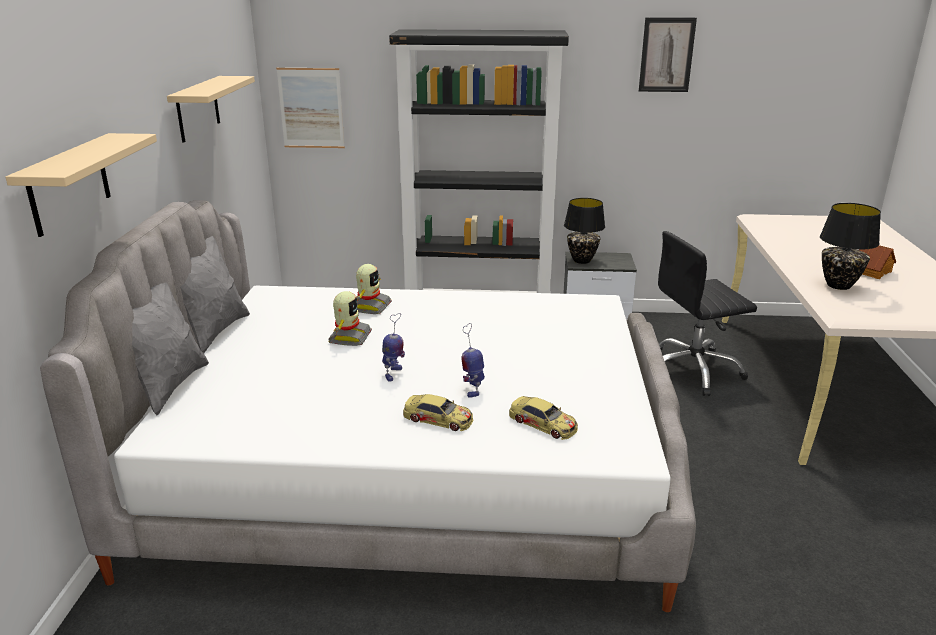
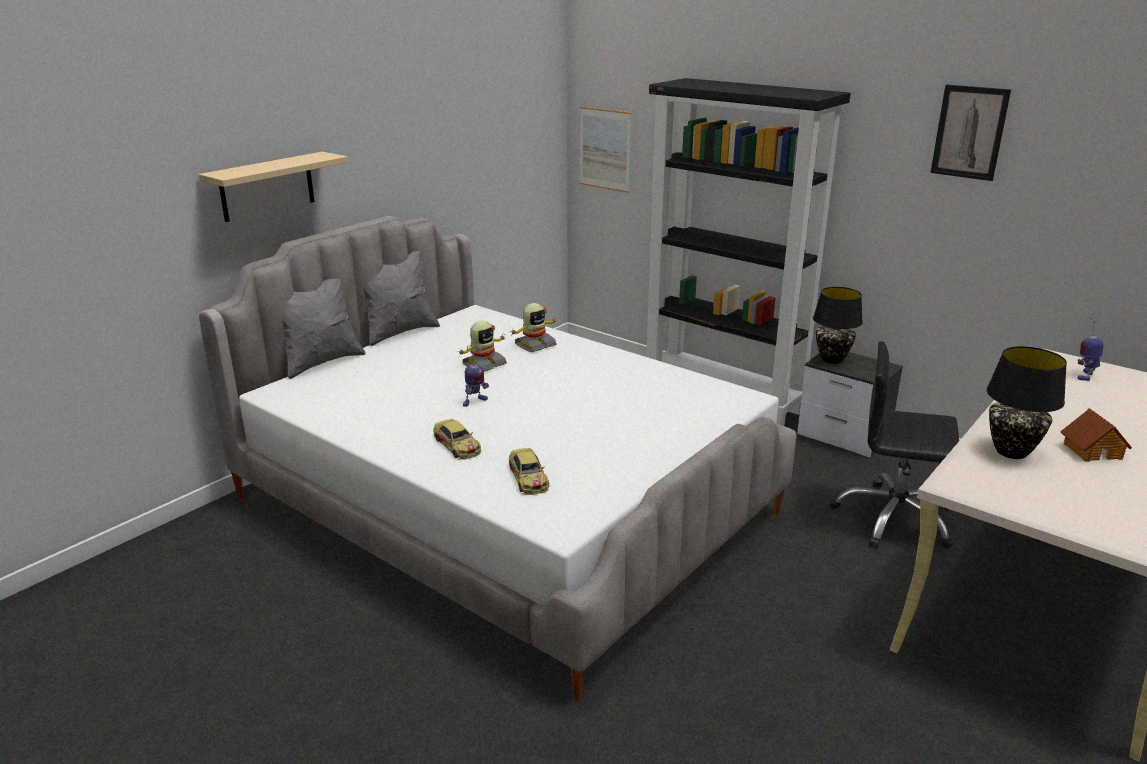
camera: 35 degrees right, 0 degrees up
beige shelf [167,76,255,143] -> none
toy robot [461,323,485,398] -> toy robot moved to [1077,312,1104,381]

